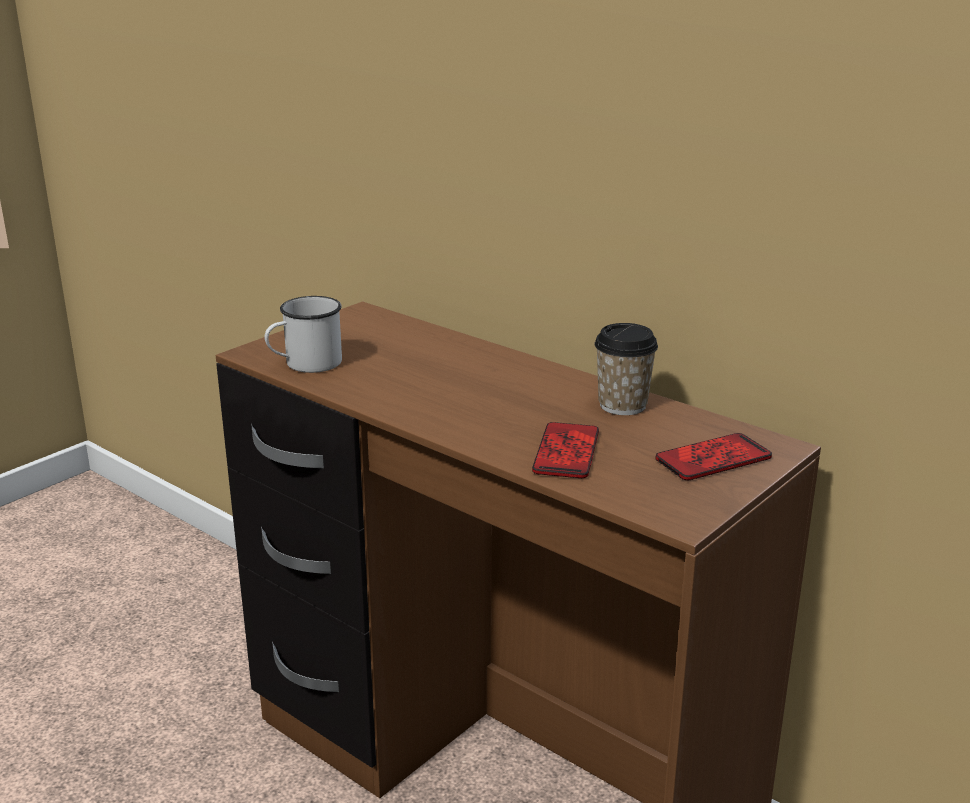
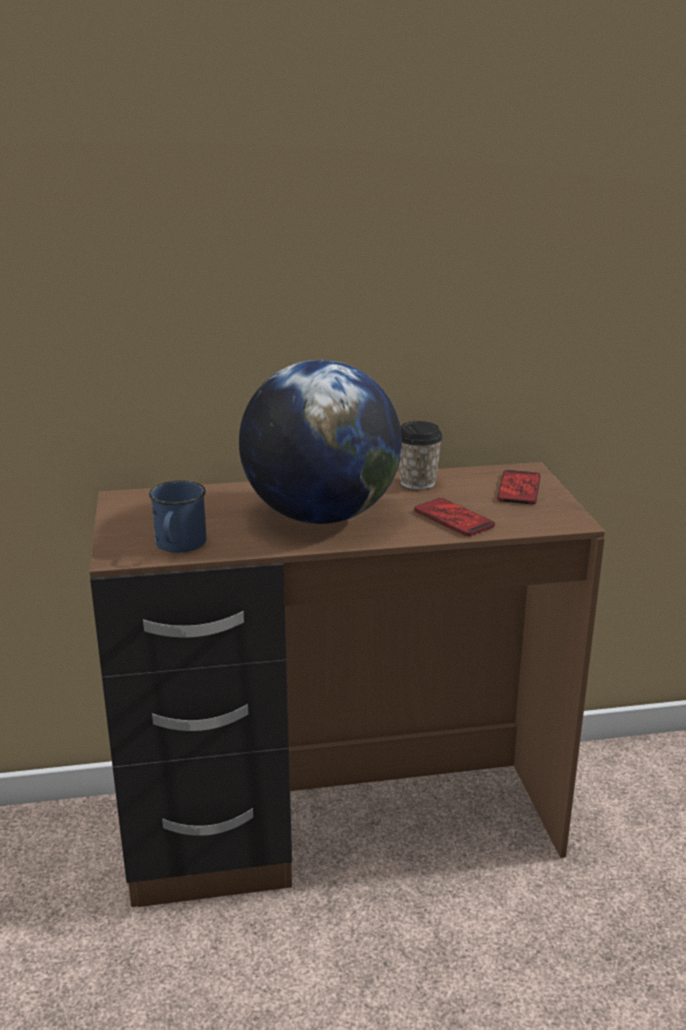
camera: 50 degrees left, 0 degrees up
white mug [264,296,342,373] -> blue mug [149,481,206,553]
none -> globe [239,360,402,524]

